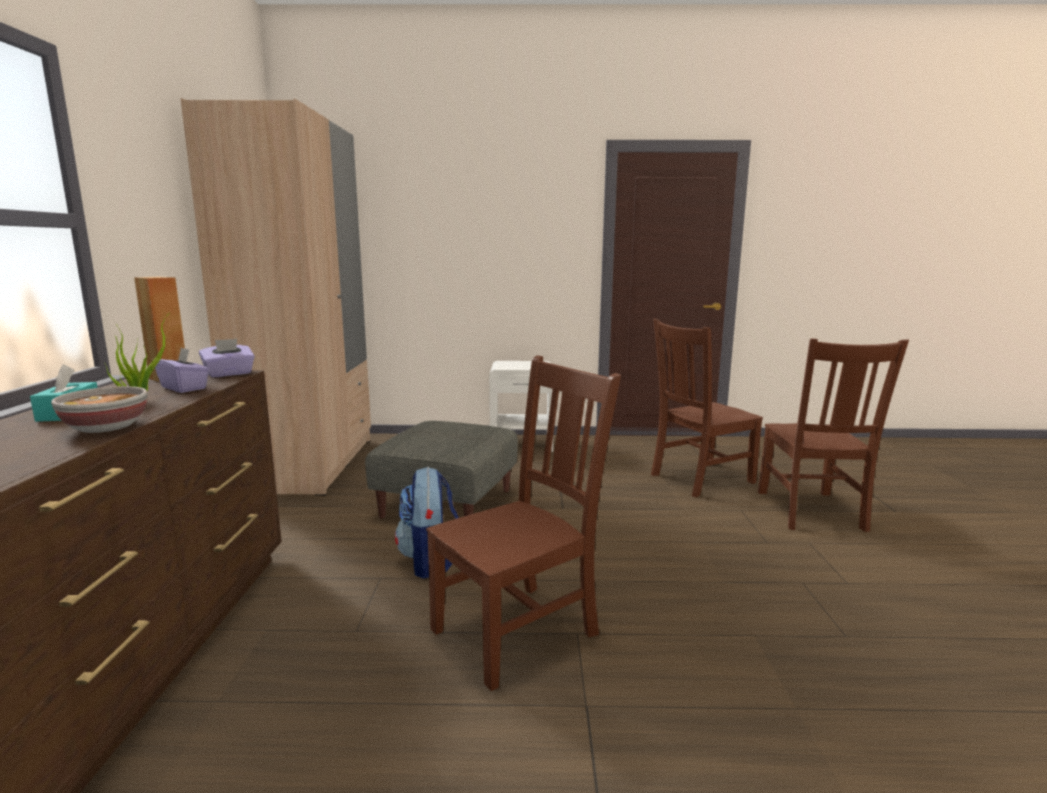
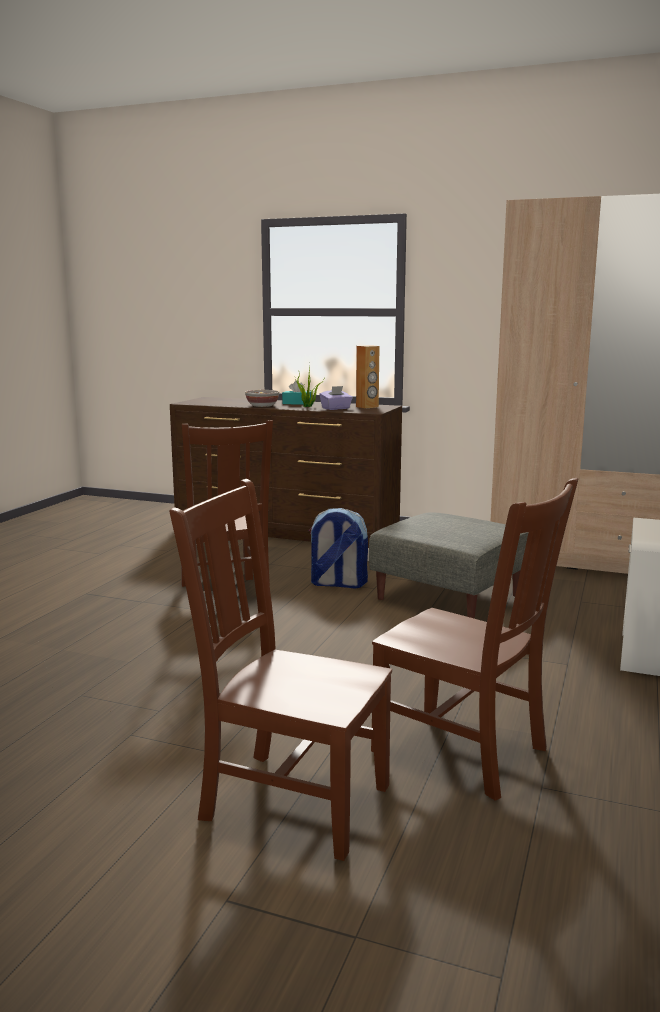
camera: 110 degrees right, 0 degrees up
purple tissue box [199,339,255,377] -> none
brown chair [651,318,763,497] -> brown chair turned 135 degrees clockwise [371,478,578,801]

